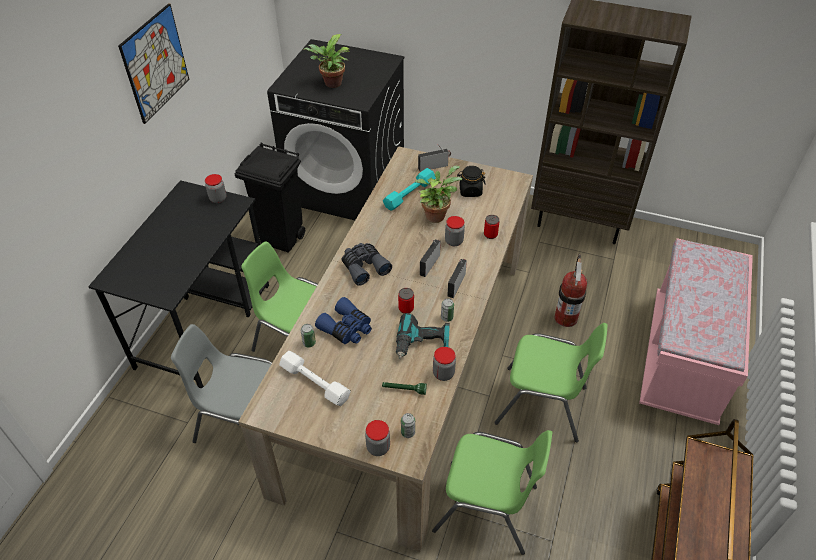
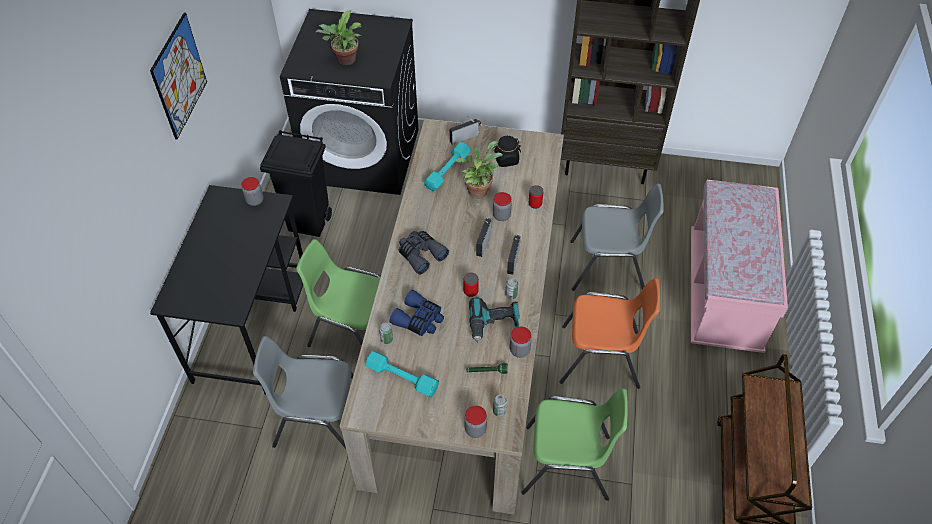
camera: 10 degrees left, 5 degrees up
white dumbbell [279,351,351,406] -> turquoise dumbbell [365,351,439,396]
green chair [494,323,608,442] -> orange chair [560,278,660,389]
fire extinguisher [555,254,587,327] -> grey chair [570,184,664,291]

